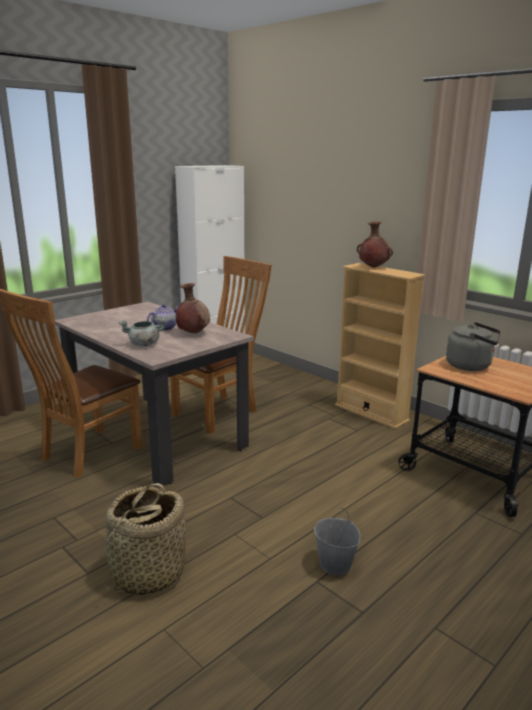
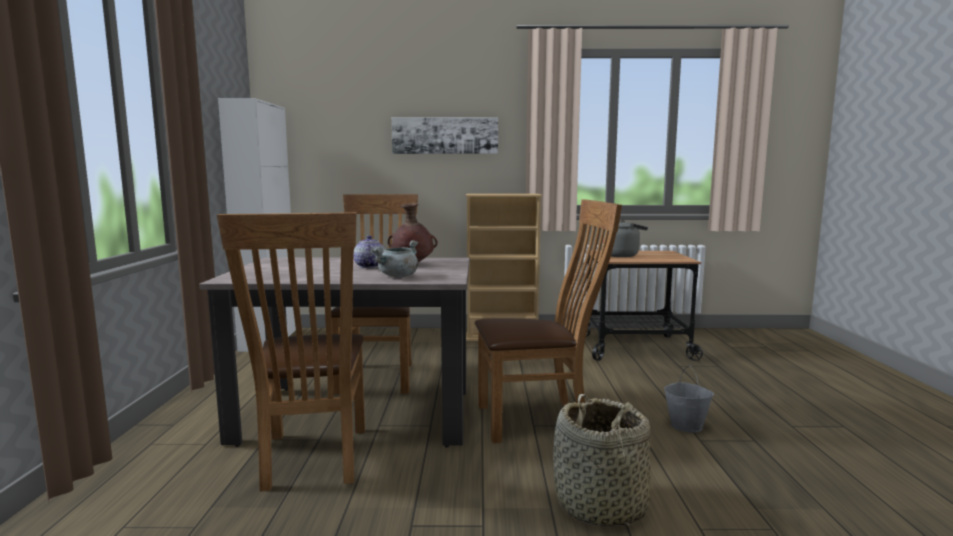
camera: 45 degrees left, 10 degrees down
brown vase [357,221,393,267] -> none
none -> picture [391,117,498,154]
none -> brown chair [475,199,622,443]

